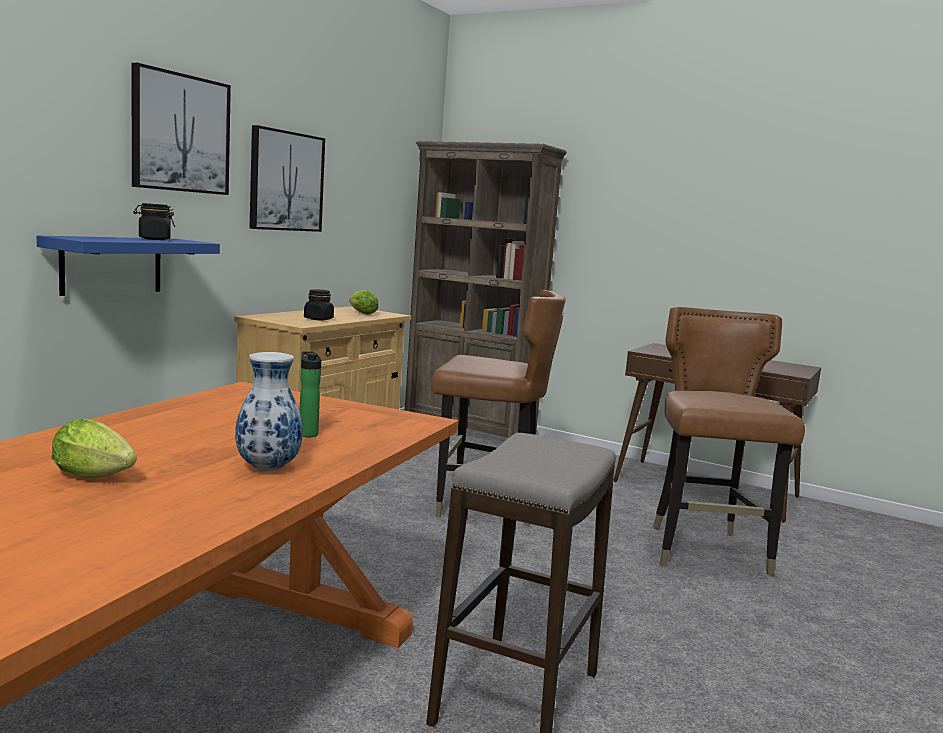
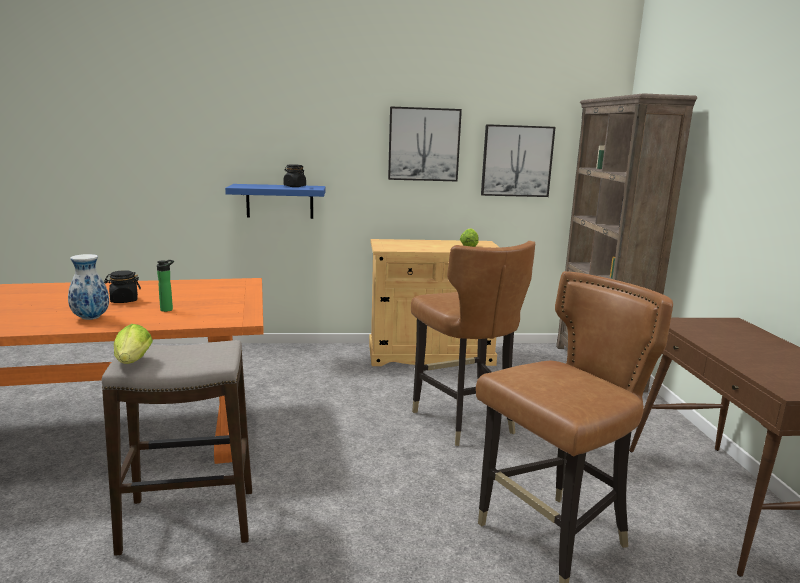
camera: 55 degrees right, 5 degrees up
lettuce [52,419,137,478] -> lettuce moved to [114,324,153,364]
picture [131,63,231,195] -> picture moved to [481,124,555,197]
black jar [304,289,334,320] -> black jar moved to [104,270,141,303]

